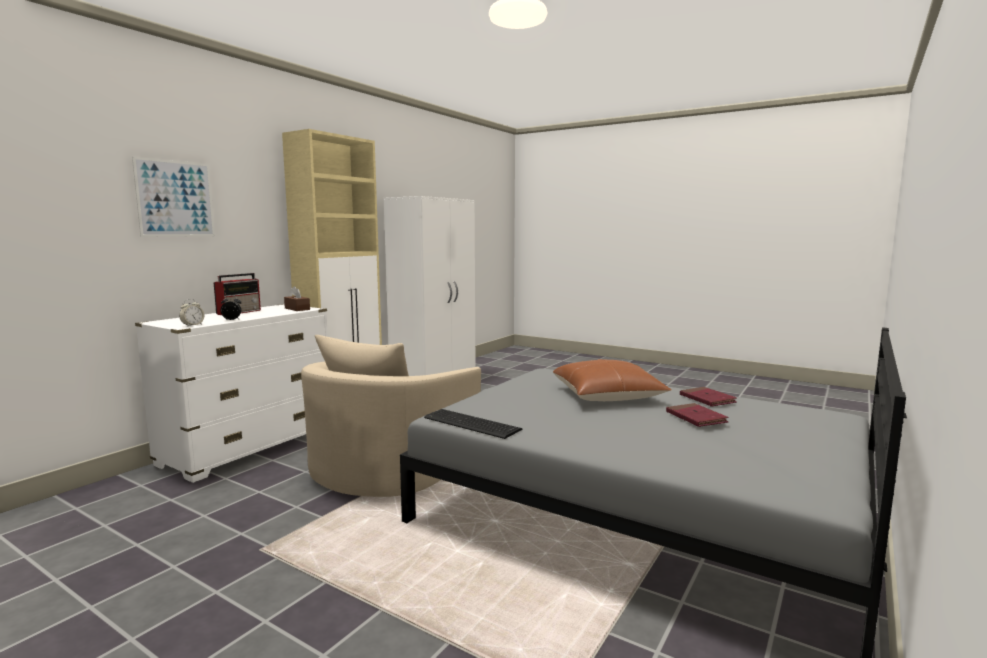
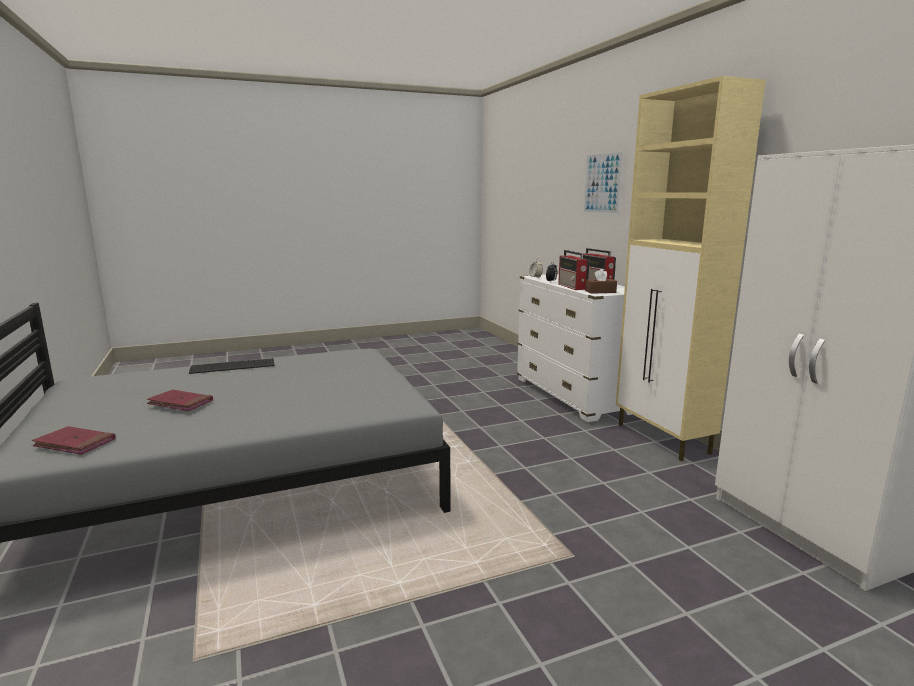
camera: 125 degrees right, 5 degrees up
beige armchair [301,335,481,497] -> none
keyboard [424,409,522,439] -> keyboard moved to [189,358,275,374]
brown pillow [553,359,672,401] -> none
red book [680,387,737,407] -> red book moved to [32,426,116,455]
none -> radio [558,250,589,290]

